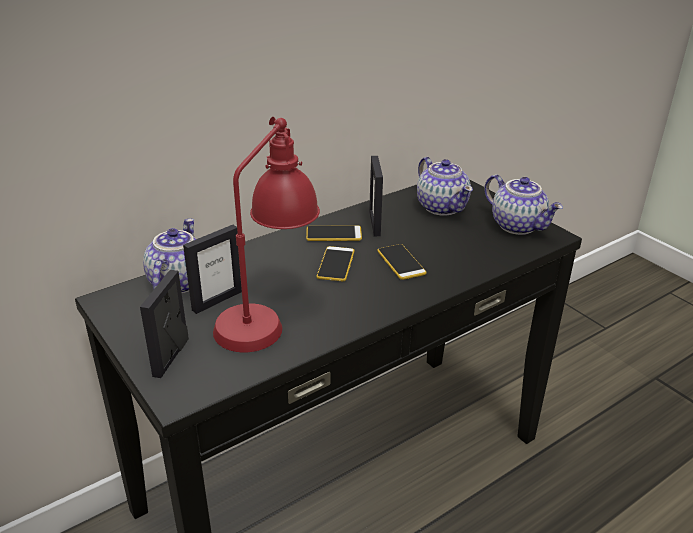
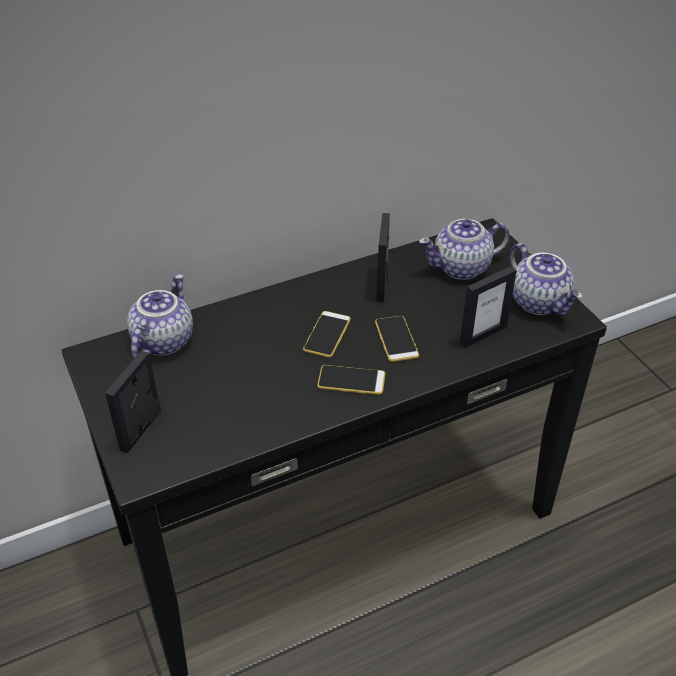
camera: 10 degrees right, 10 degrees up
picture frame [183,225,242,314] -> picture frame moved to [460,266,517,348]
red table lamp [213,117,320,352] -> none
phone [306,225,362,241] -> phone moved to [317,365,386,395]
teapot [417,157,473,216] -> teapot turned 90 degrees clockwise [419,219,510,280]

